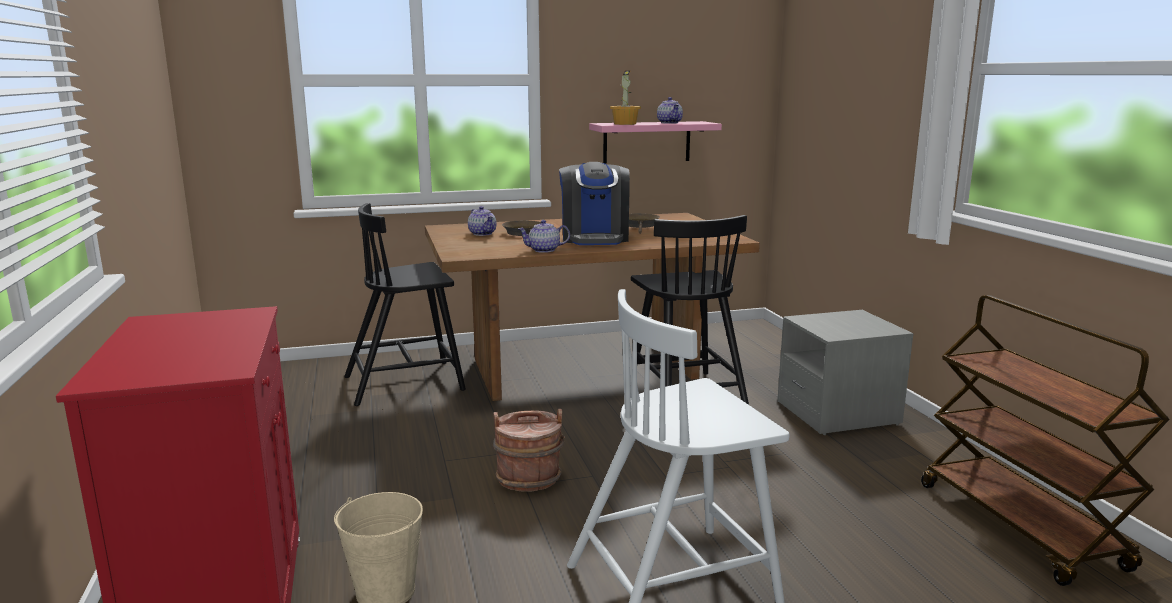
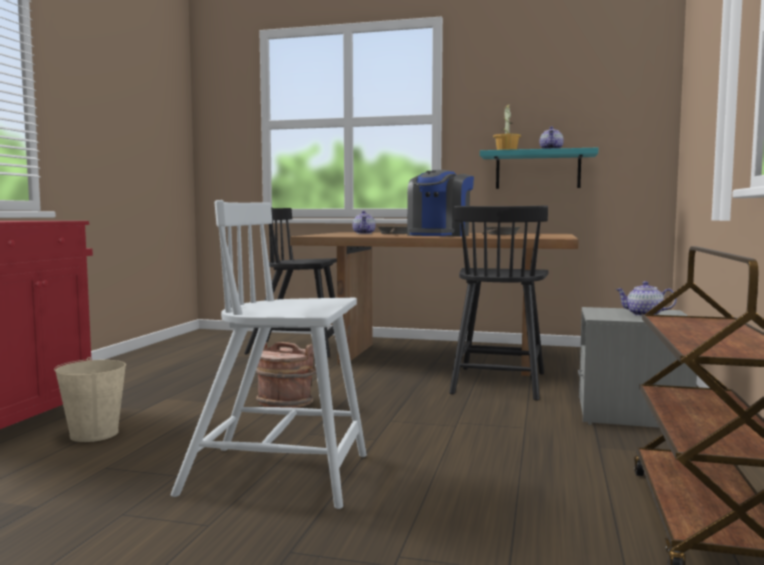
camera: 30 degrees right, 10 degrees down
teapot [518,220,570,253] -> teapot moved to [616,281,677,316]
pink shelf [589,121,722,163] -> turquoise shelf [480,148,598,189]

